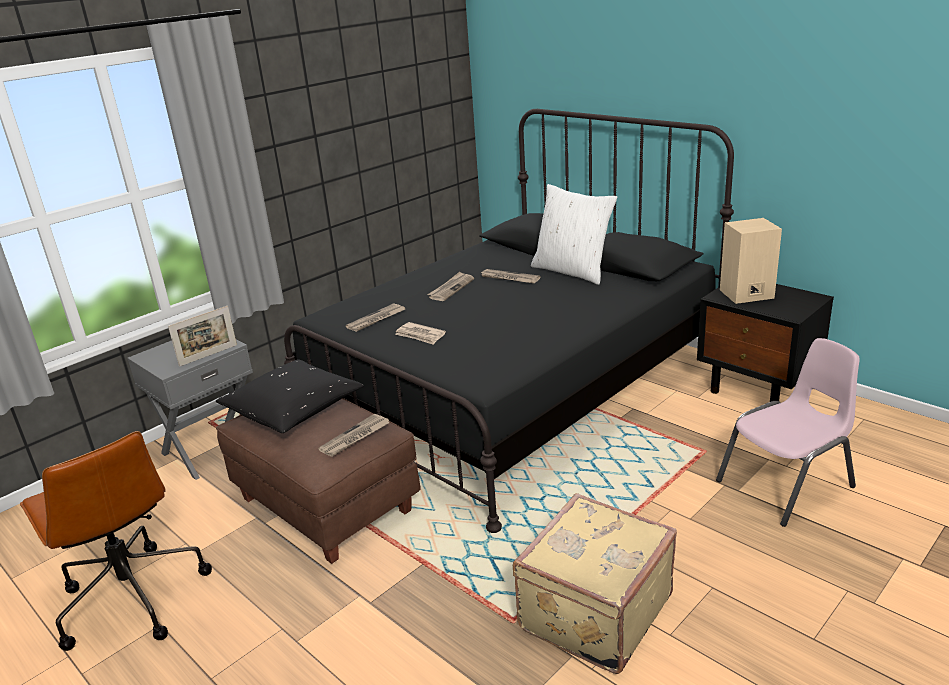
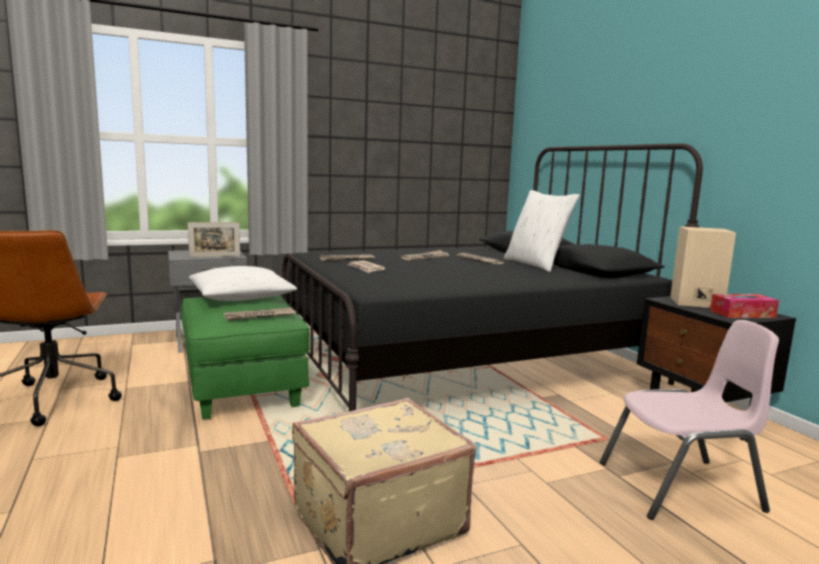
camera: 20 degrees right, 15 degrees down
black pillow [216,359,364,433] -> white pillow [189,266,297,301]
brown ottoman [216,398,421,564] -> green ottoman [181,295,310,420]
none -> tissue box [710,294,779,318]

